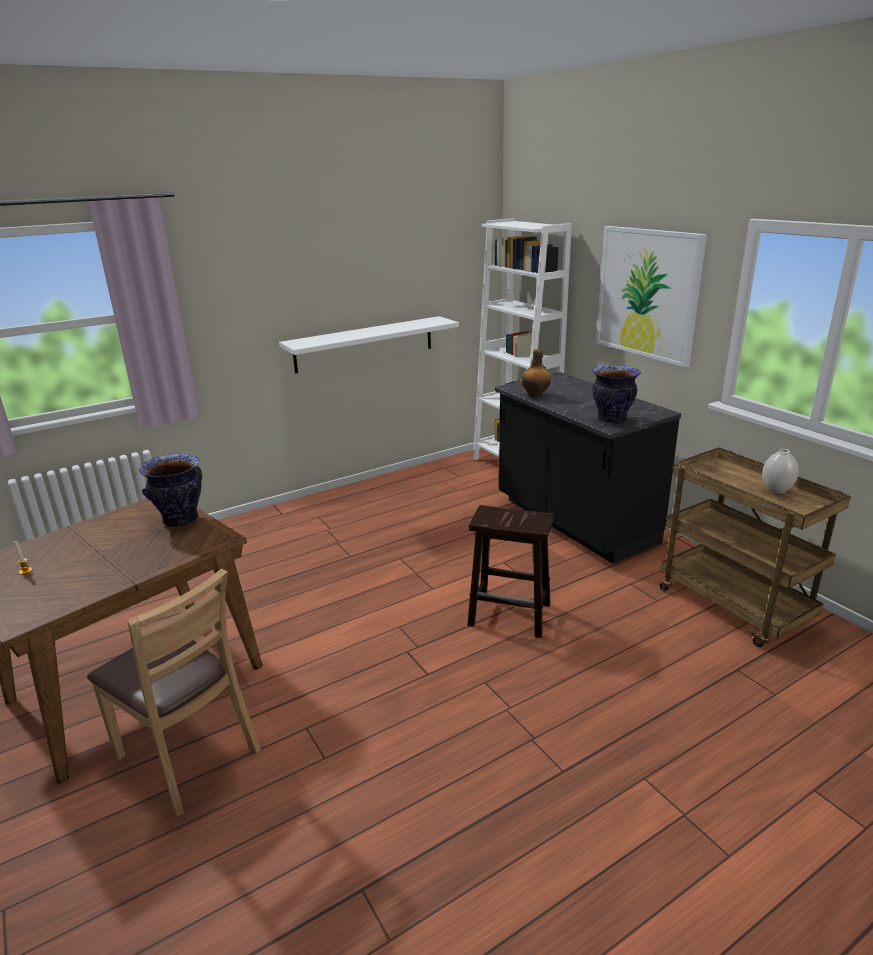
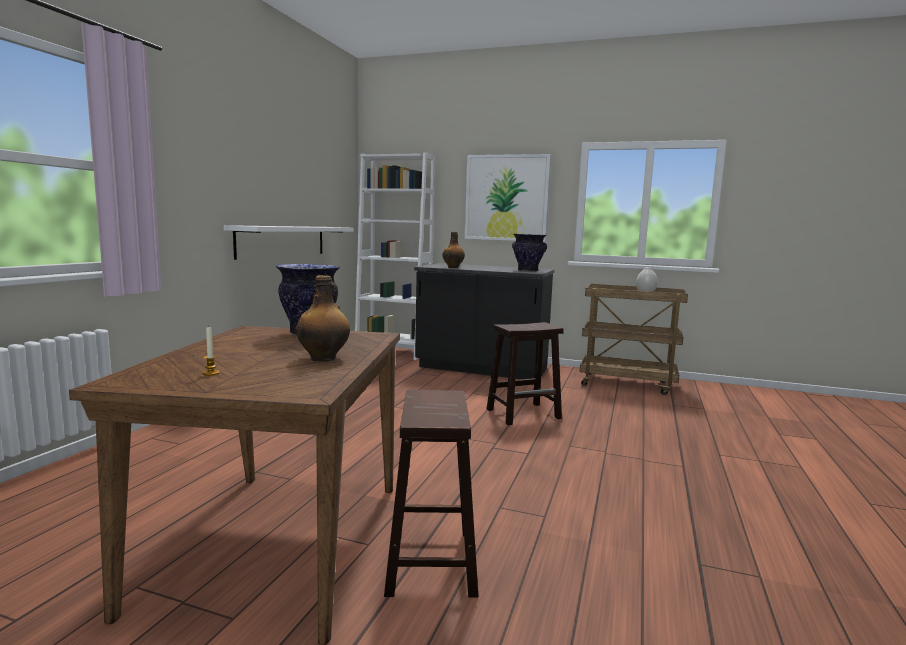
camera: 40 degrees left, 15 degrees down
brown chair [87,569,260,817] -> brown stool [384,390,479,597]
none -> bottle [296,275,350,362]

